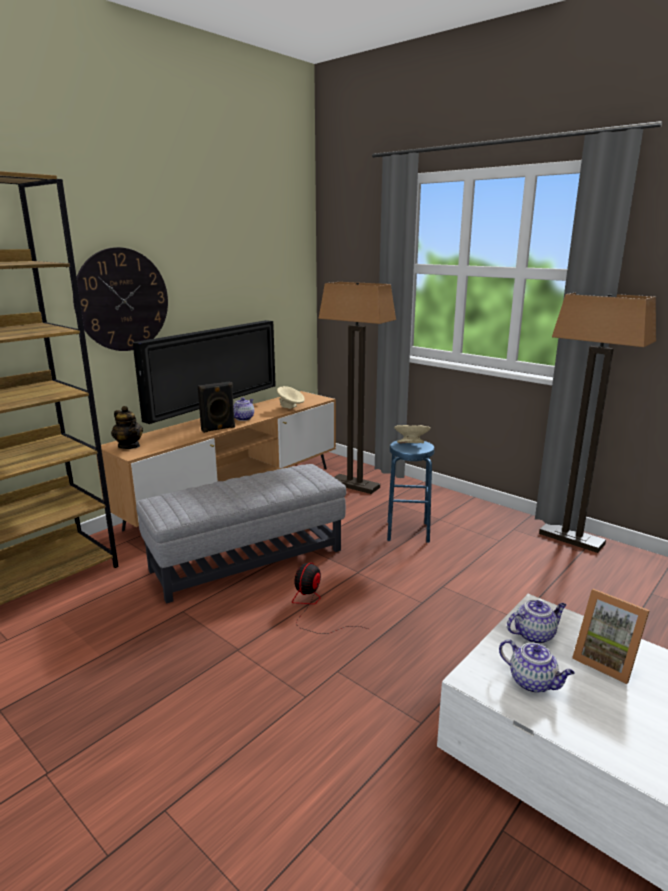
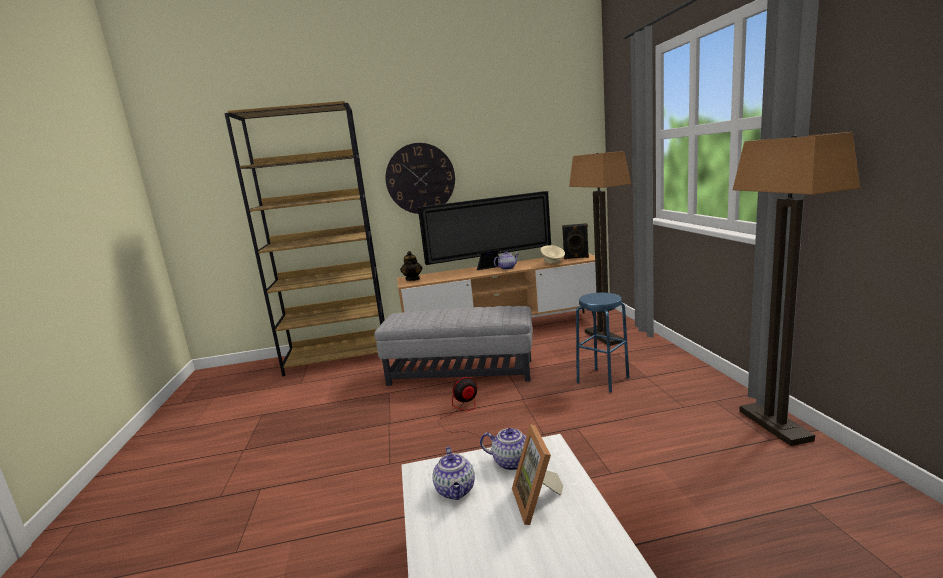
camera: 40 degrees right, 5 degrees down
black speaker [198,382,235,433] -> black speaker moved to [562,223,589,259]
beige bowl [394,425,431,444] -> none

